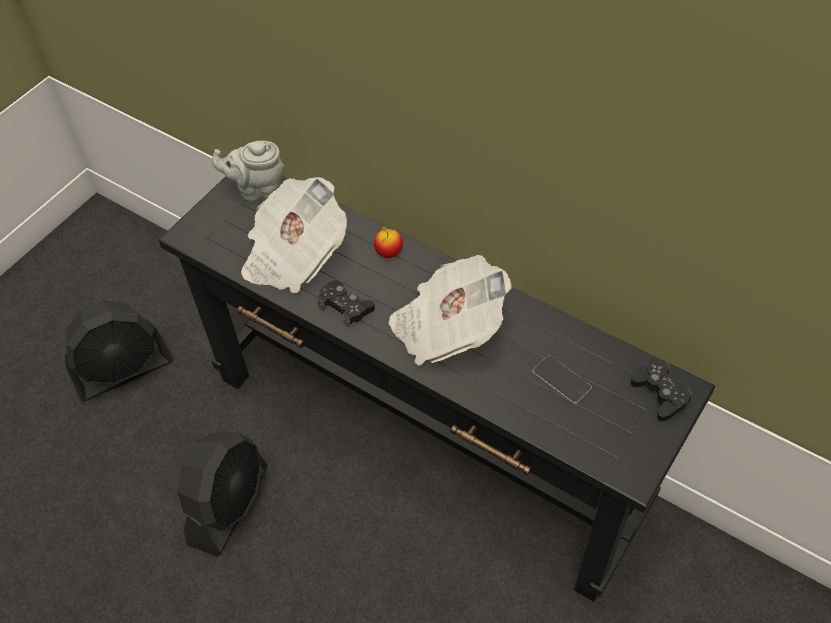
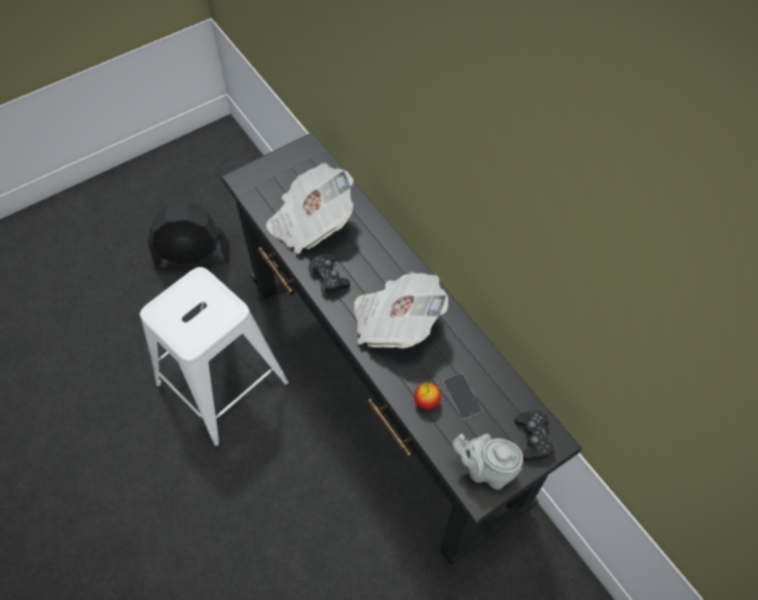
camera: 20 degrees right, 5 degrees up
black fan [177,432,267,557] -> white stool [140,267,289,446]
grey teapot [212,141,285,202] -> grey teapot moved to [452,434,523,490]
apple [374,225,403,258] -> apple moved to [414,381,441,410]

